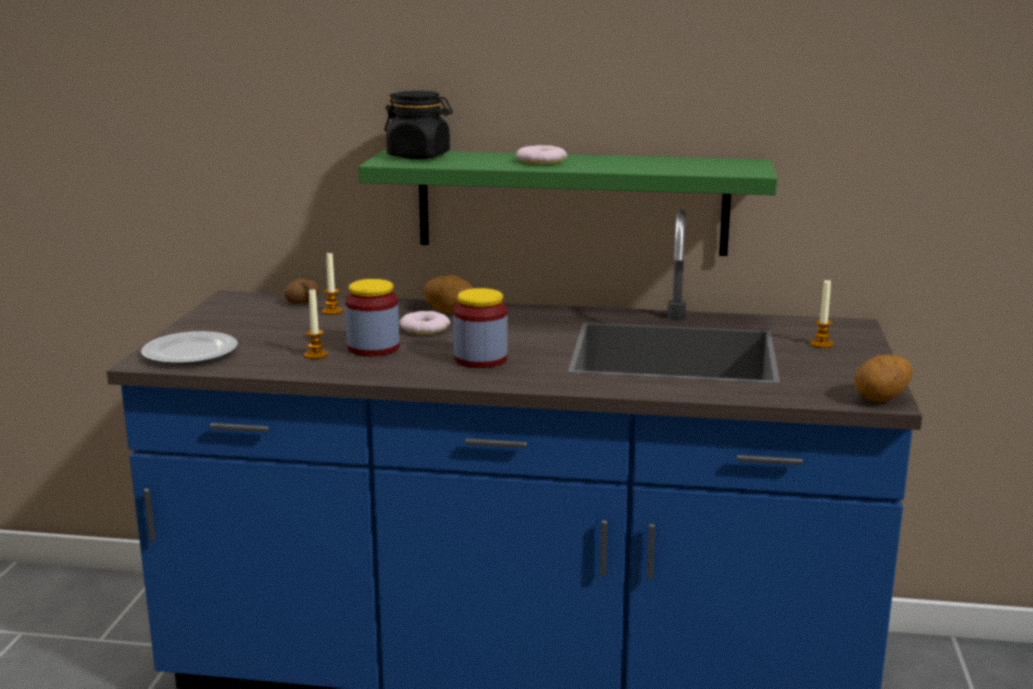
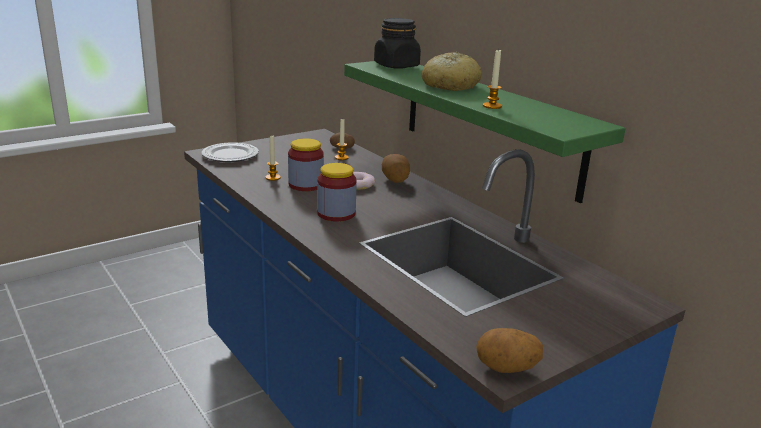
camera: 45 degrees right, 5 degrees up
donut [516,145,567,164] -> bread [422,52,482,91]
candle [810,279,834,348] -> candle moved to [483,49,502,109]

